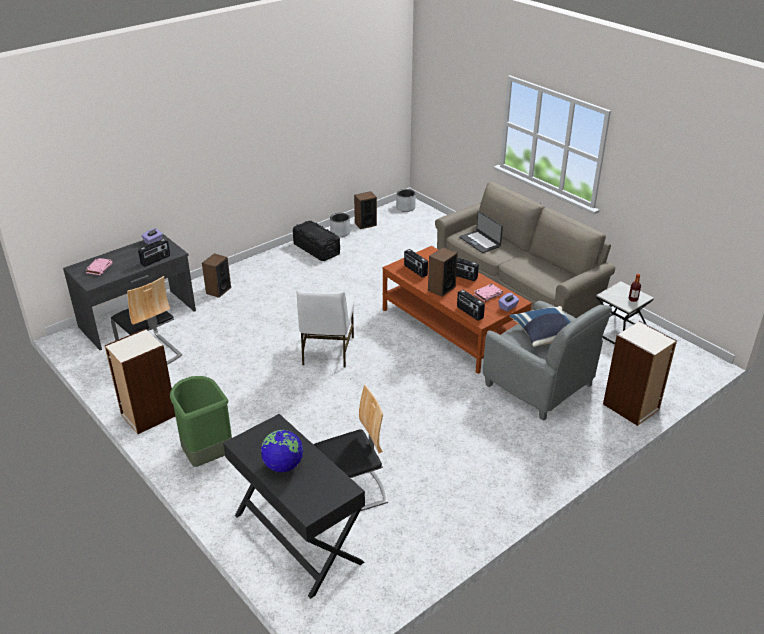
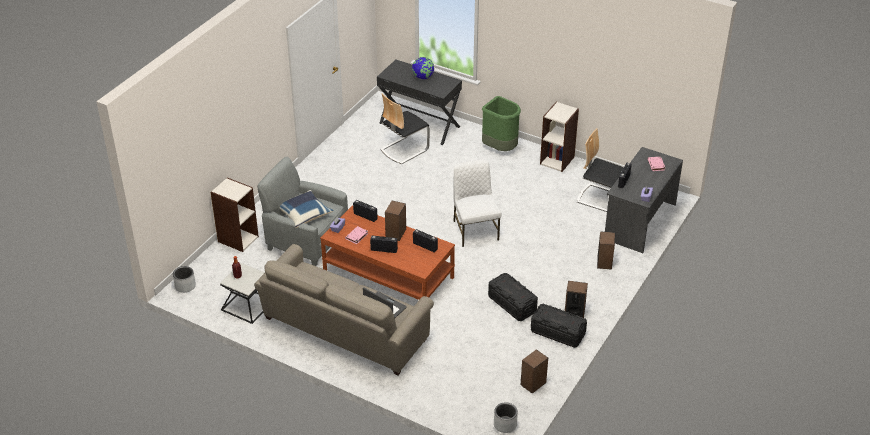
camera: 160 degrees right, 5 degrees up
grey planter [330,213,350,237] -> grey planter moved to [173,266,196,293]
none -> black storage box [488,273,538,321]
none -> speaker [565,281,588,318]

